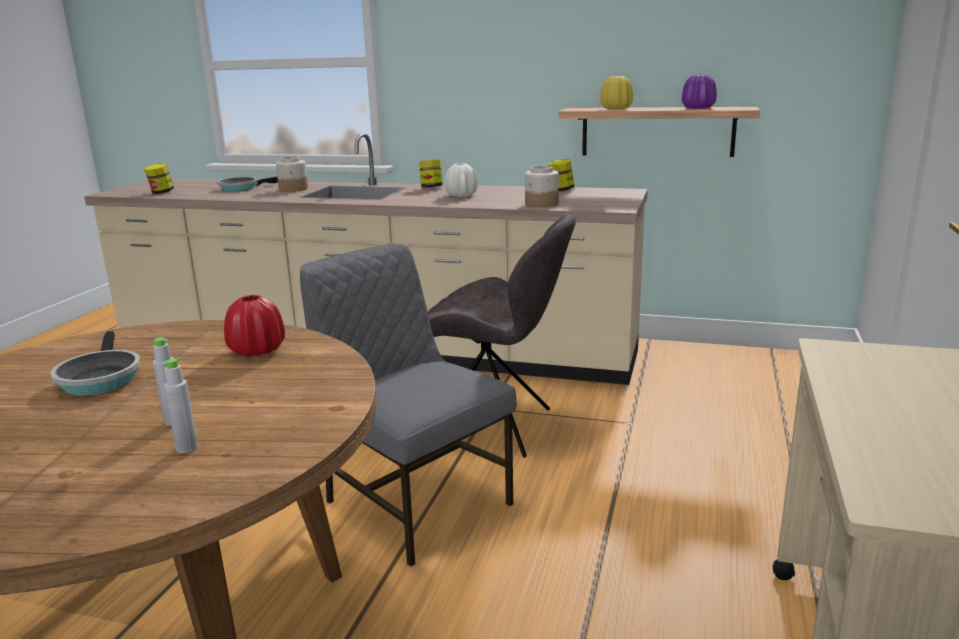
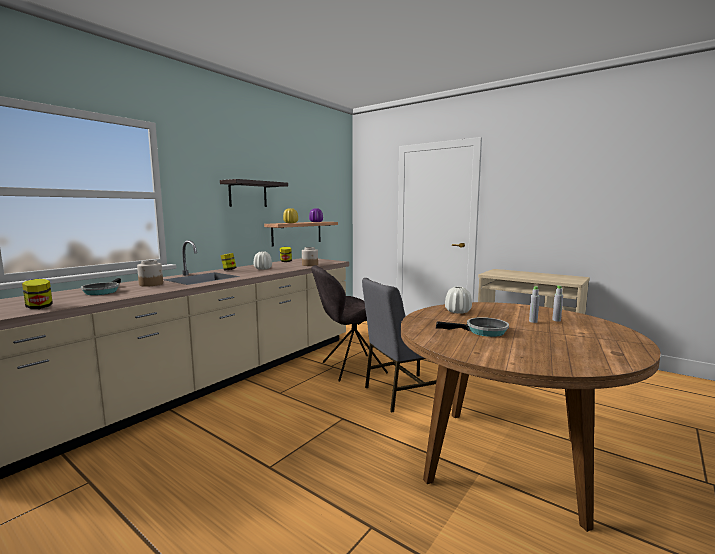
camera: 70 degrees left, 10 degrees down
red vase [224,295,285,357] -> white vase [445,287,472,314]
grey chair [428,214,576,458] -> grey chair turned 150 degrees counterclockwise [311,265,388,382]
none -> shelf [220,179,288,207]

